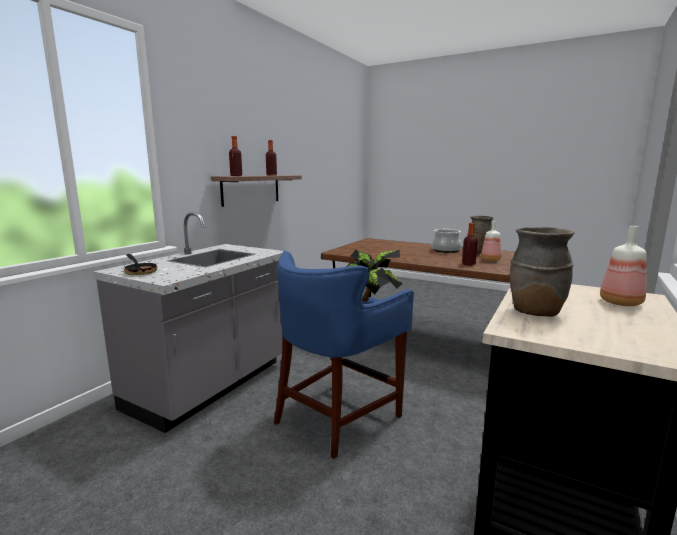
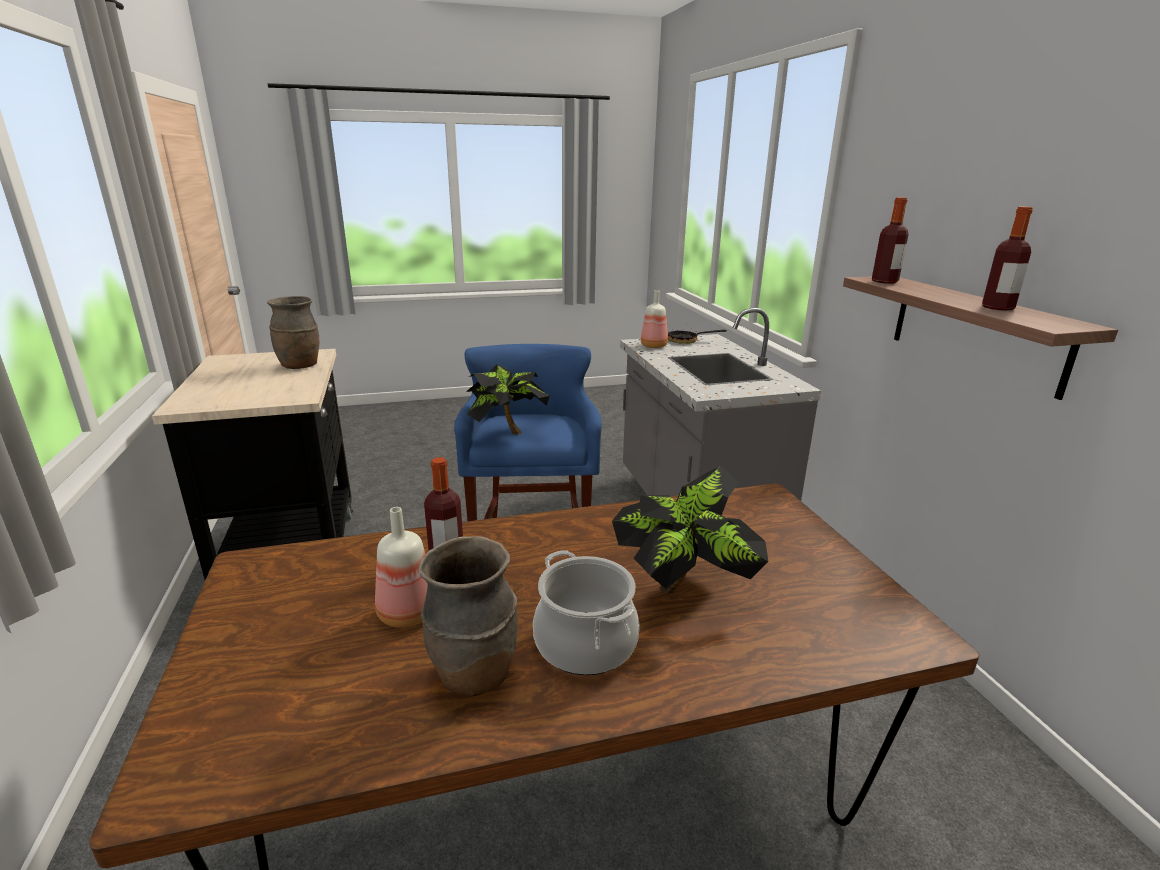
camera: 135 degrees right, 10 degrees up
bottle [600,226,647,306] -> bottle moved to [641,290,668,348]
none -> potted plant [612,466,769,594]

